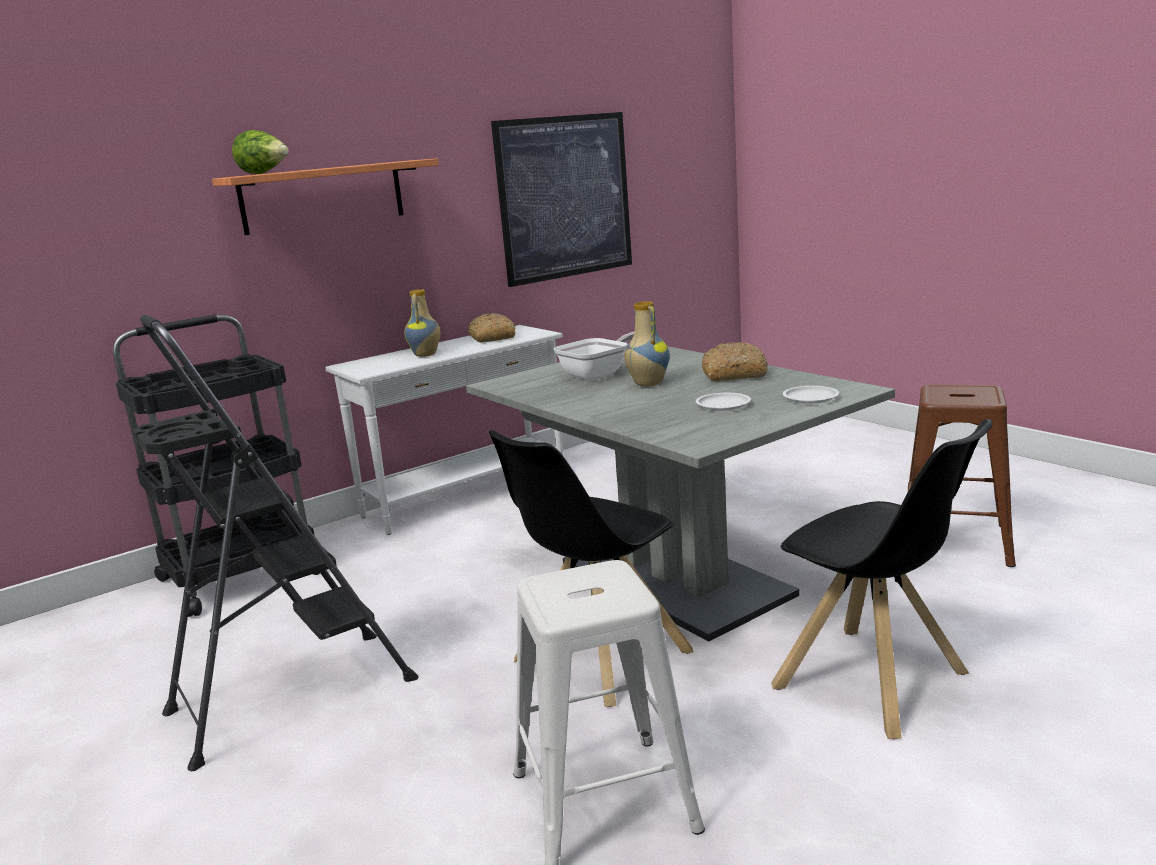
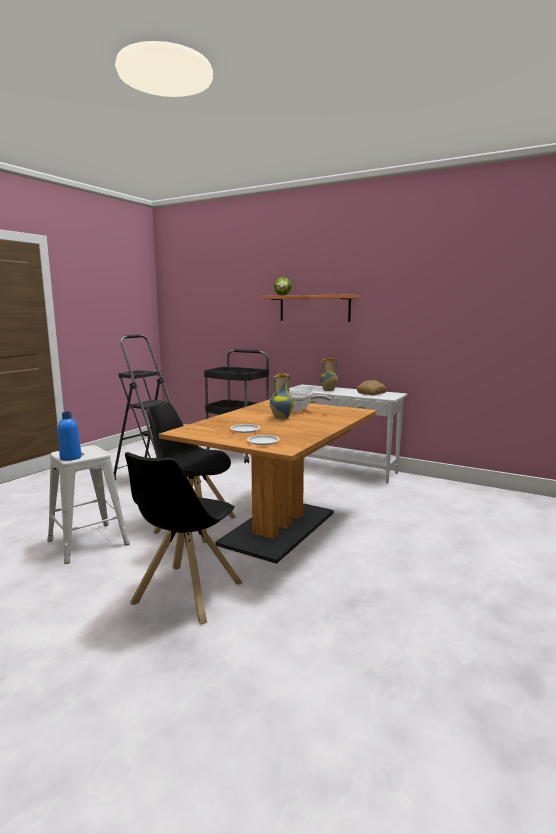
camera: 65 degrees right, 5 degrees down
grey dining table [466,346,895,642] -> brown dining table [159,399,377,564]
picture [491,112,632,287] -> none
bread [702,342,767,381] -> none
brown stool [907,385,1016,567] -> none
none -> blue bottle [58,412,82,461]

